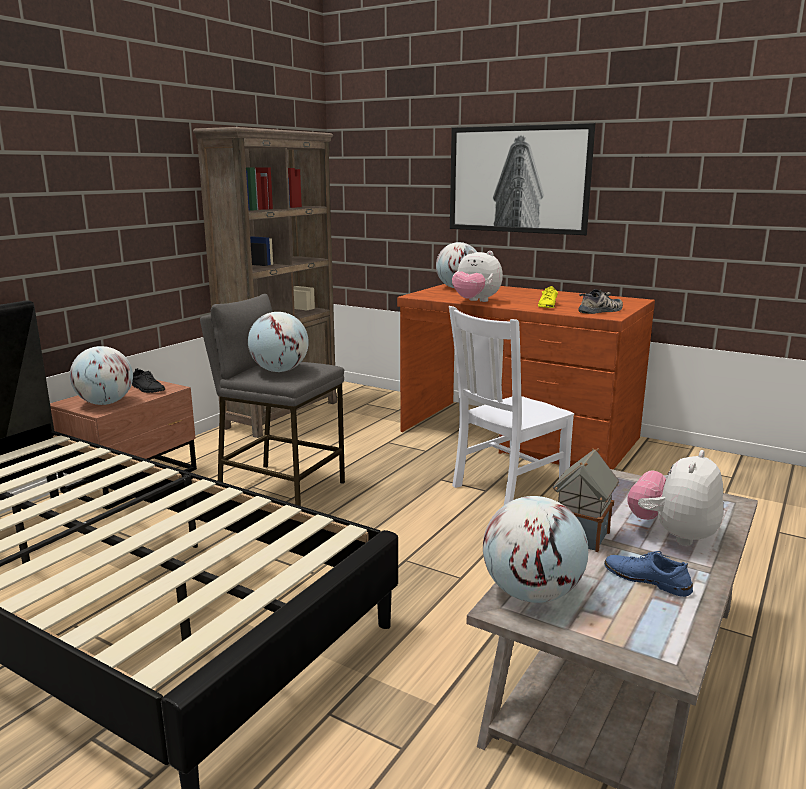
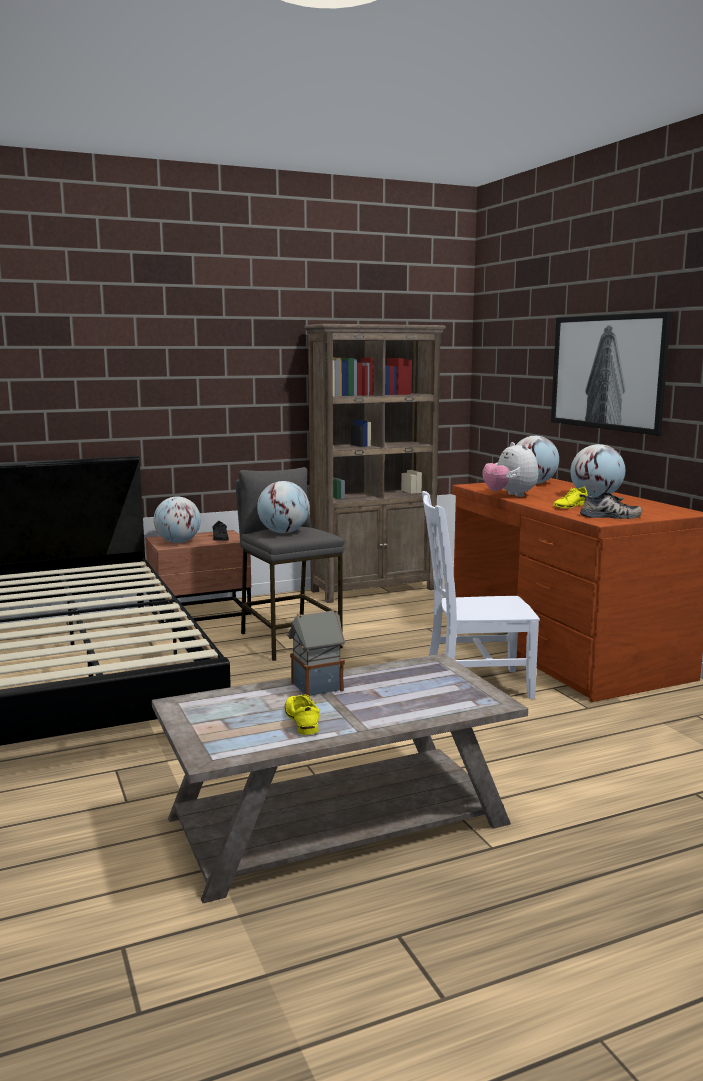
camera: 35 degrees right, 5 degrees down
globe [483,496,588,603] -> globe moved to [570,444,625,497]
blue shoe [604,551,693,597] -> yellow shoe [285,694,320,735]
plush toy [628,450,723,546] -> none

